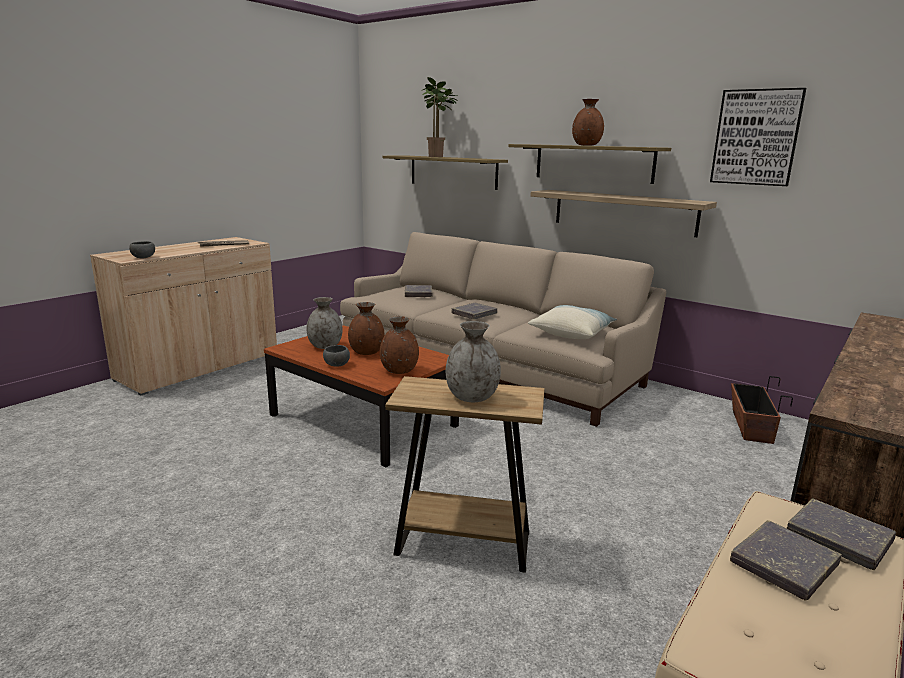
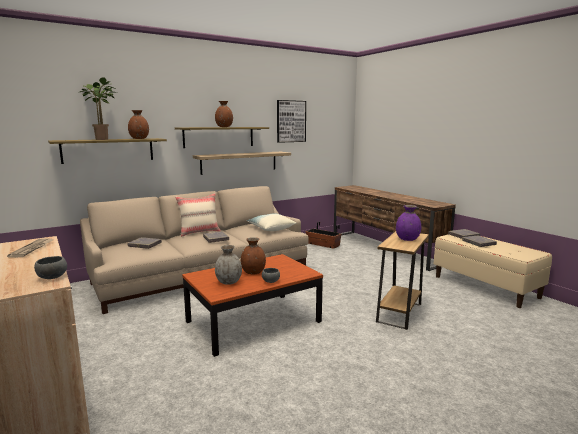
camera: 70 degrees left, 5 degrees down
brown vase [380,316,419,374] -> brown vase moved to [128,110,149,139]
grey vase [446,321,501,402] -> purple vase [396,205,421,241]
none -> beige pillow [175,193,221,237]

